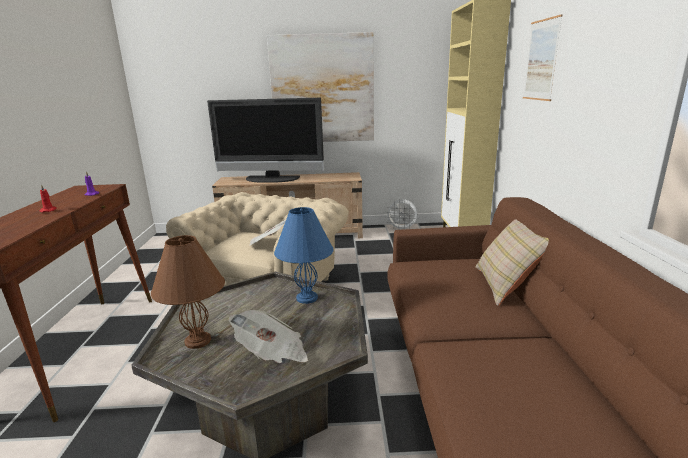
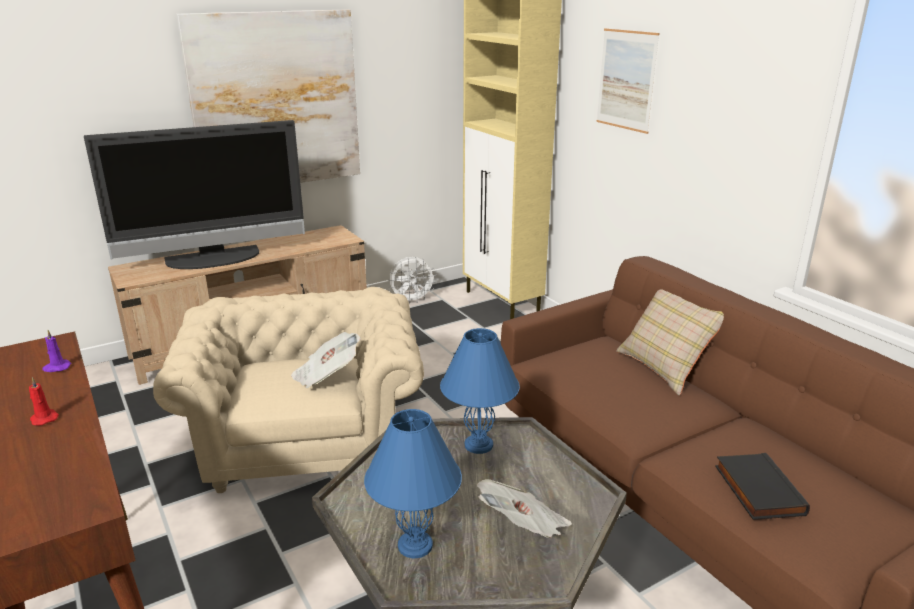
camera: 30 degrees left, 5 degrees up
brown table lamp [151,235,225,349] -> blue table lamp [364,409,462,559]
none -> black book [715,453,810,520]

